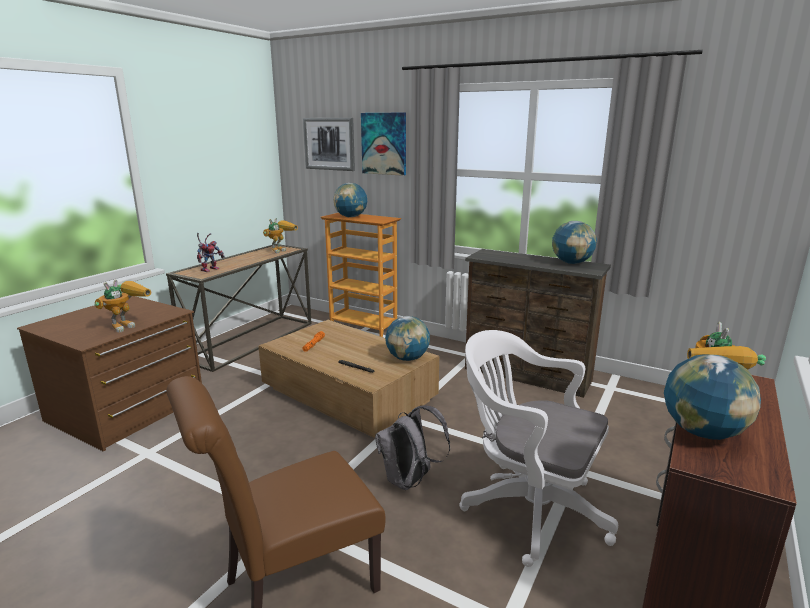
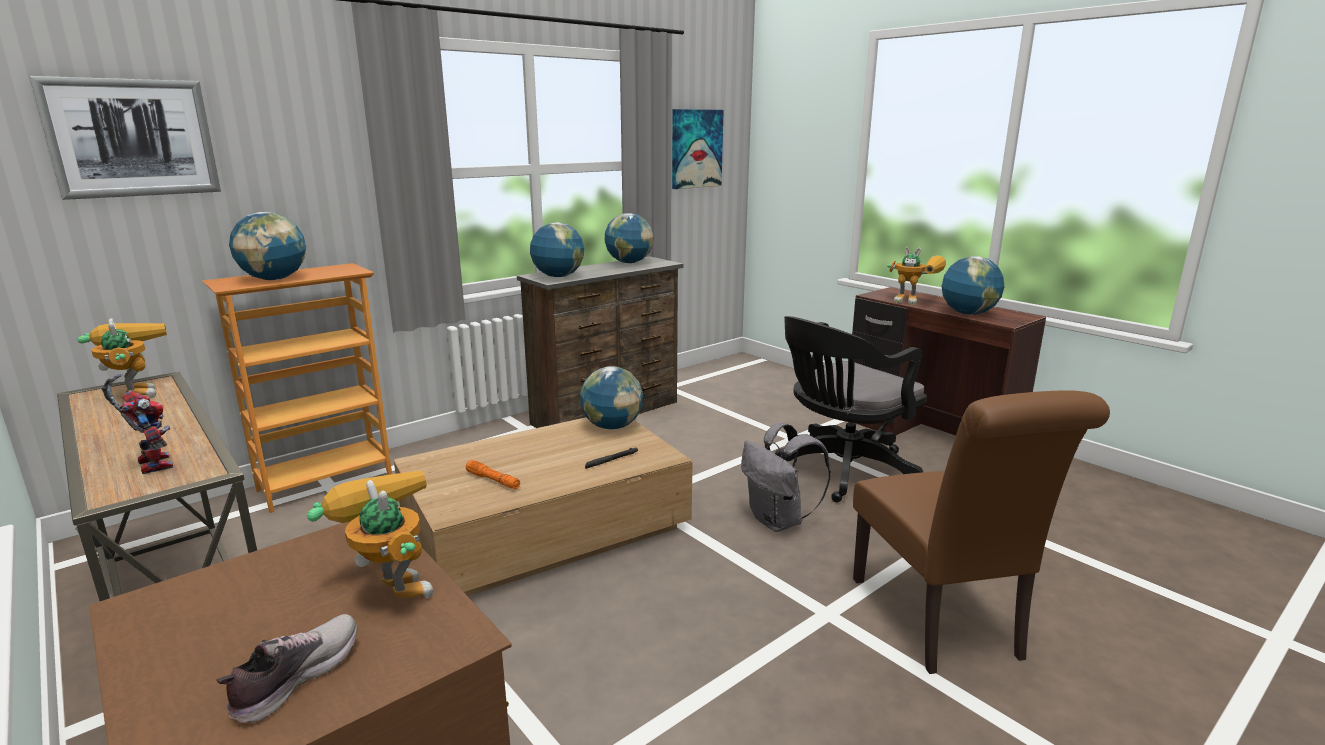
camera: 70 degrees left, 0 degrees up
picture [361,113,406,176] -> picture moved to [672,109,724,189]
white office chair [459,330,618,567] -> black office chair [775,316,927,502]
none -> shoe [217,614,357,723]
none -> globe [530,222,584,277]

